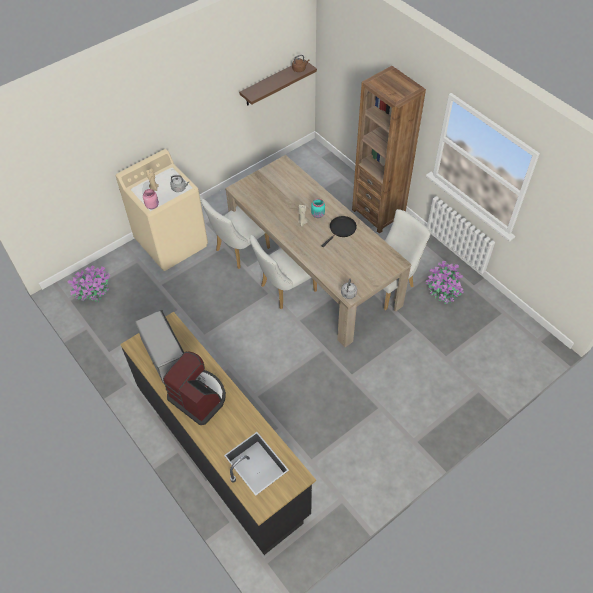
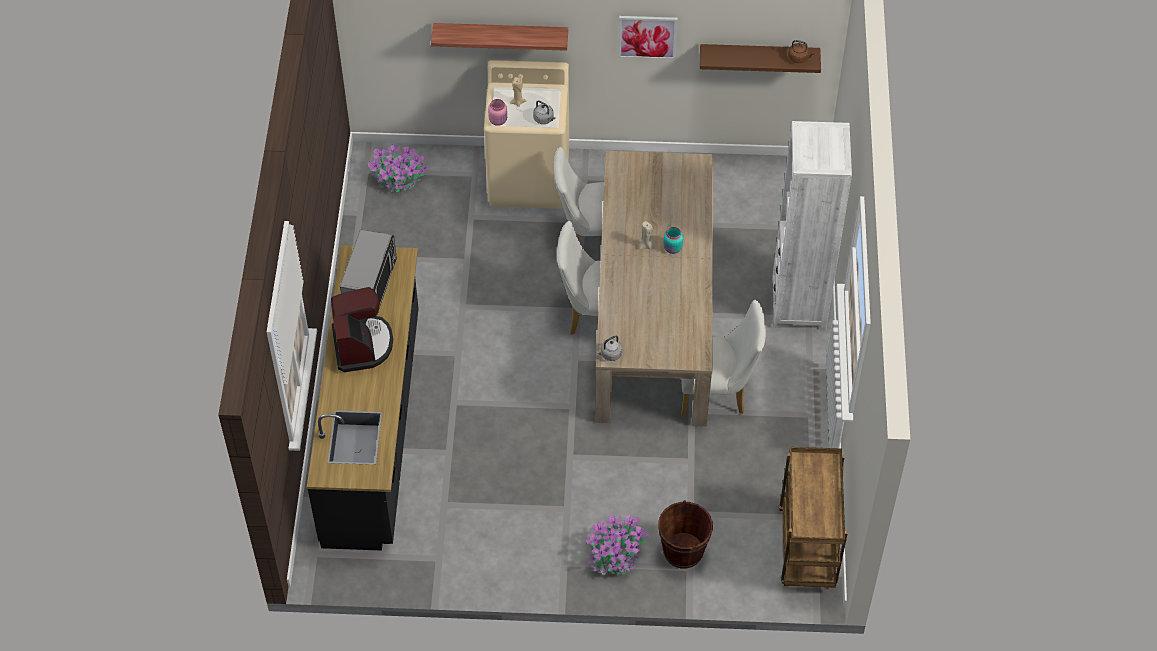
camera: 40 degrees right, 0 degrees up
black frying pan [322,216,357,247] -> none
brown bookcase [352,66,426,234] -> white bookcase [772,121,852,330]
potted plant [426,261,463,304] -> potted plant moved to [586,514,648,575]
none -> shelf [431,23,568,51]
none -> picture [618,16,677,60]
none -> brown bucket [658,500,713,568]
none -> brown cart [779,447,848,588]

